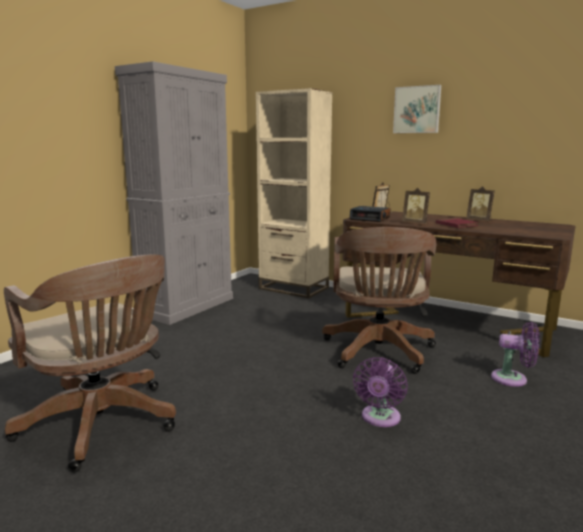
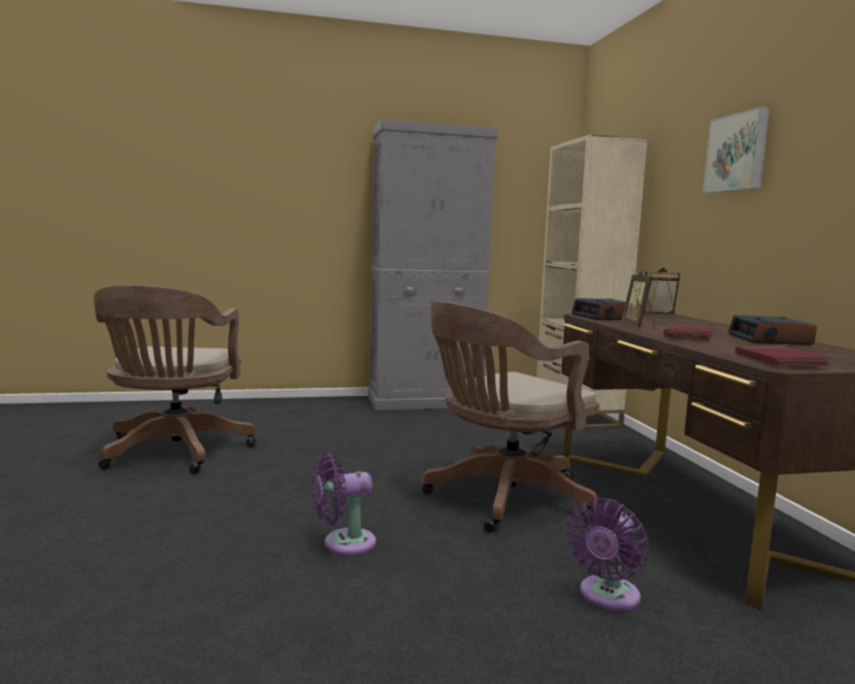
camera: 45 degrees right, 5 degrees down
picture frame [466,186,495,221] -> alarm clock [728,315,817,345]
purple fan [491,322,540,387] -> purple fan turned 60 degrees clockwise [566,498,648,611]
none -> red book [735,346,831,366]

